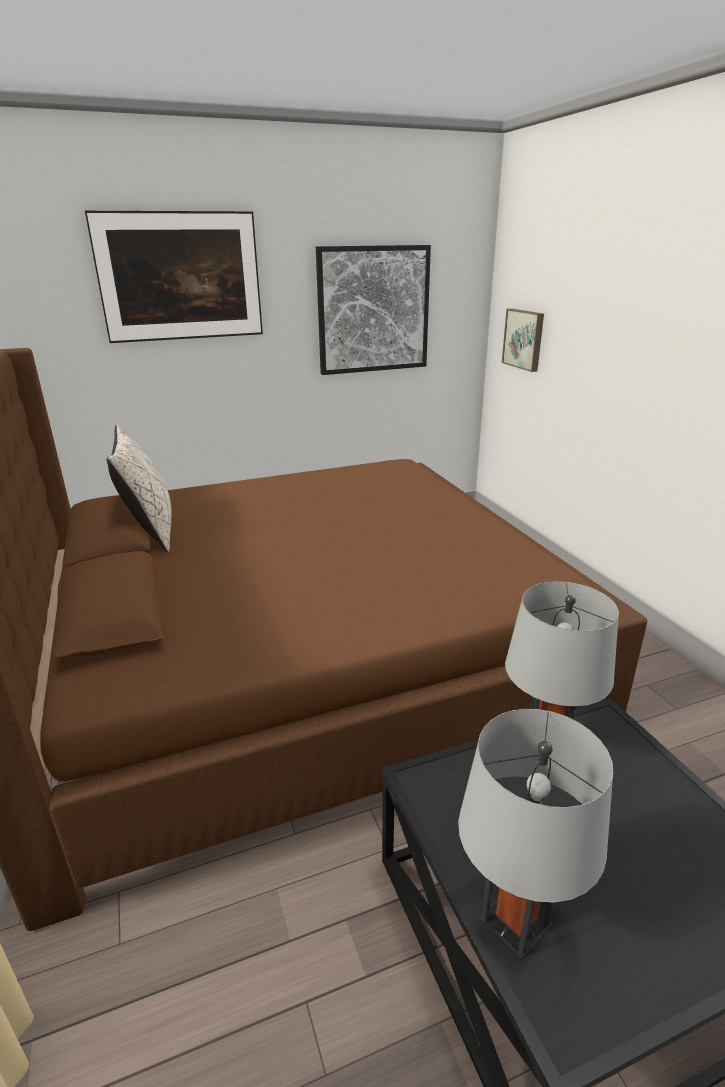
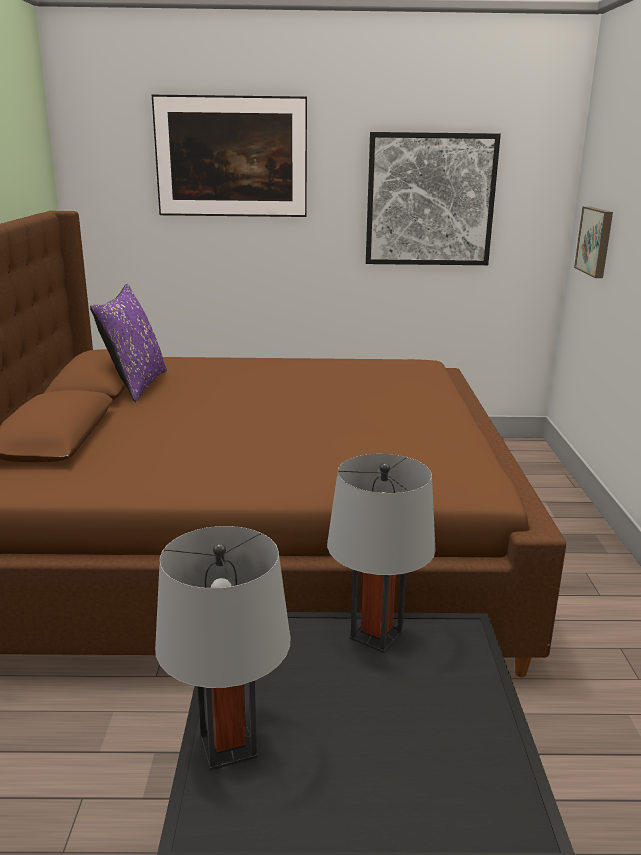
camera: 20 degrees right, 5 degrees down
beige pillow [106,425,171,552] -> purple pillow [90,284,167,402]

